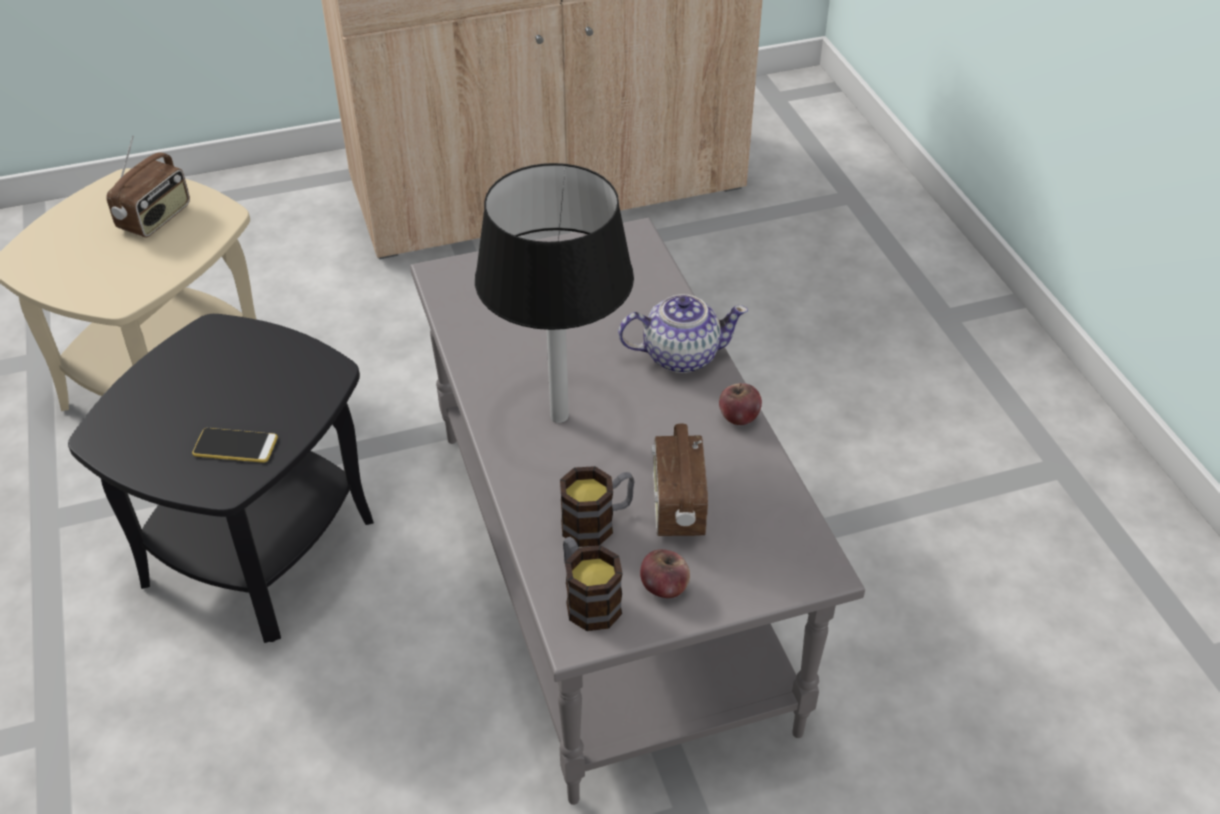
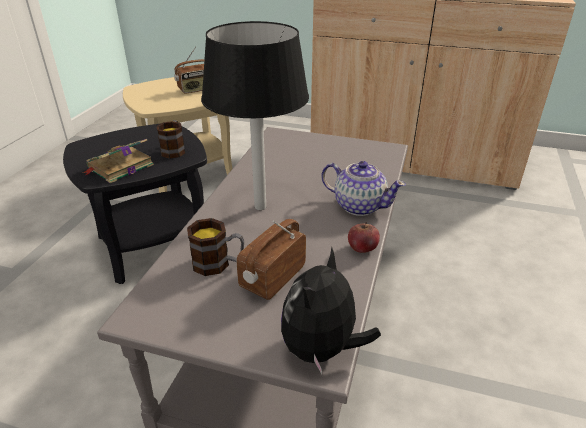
camera: 35 degrees right, 10 degrees down
phone [192,428,278,463] -> book [83,139,154,183]
mug [563,537,623,631] -> mug moved to [156,120,185,159]
apple [640,549,690,598] -> none
none -> plush toy [281,247,381,376]

